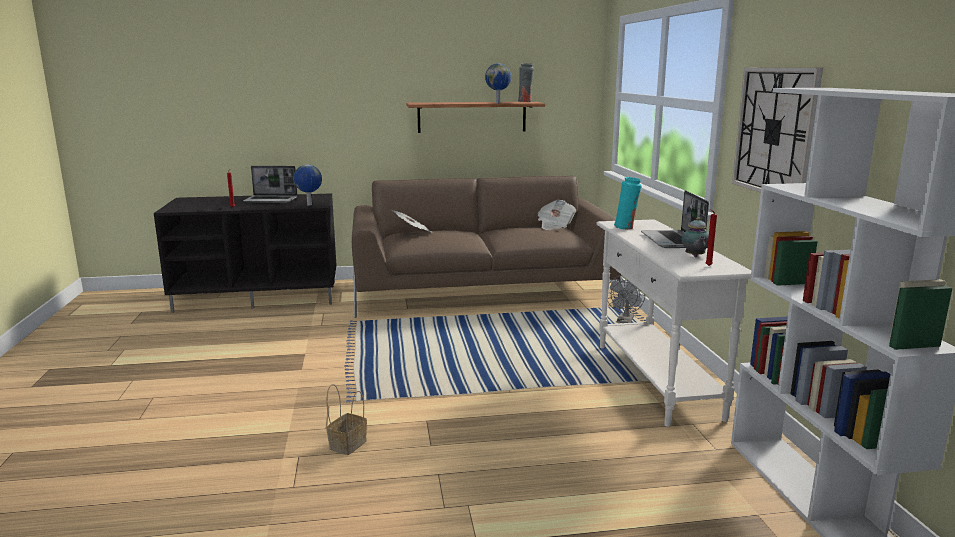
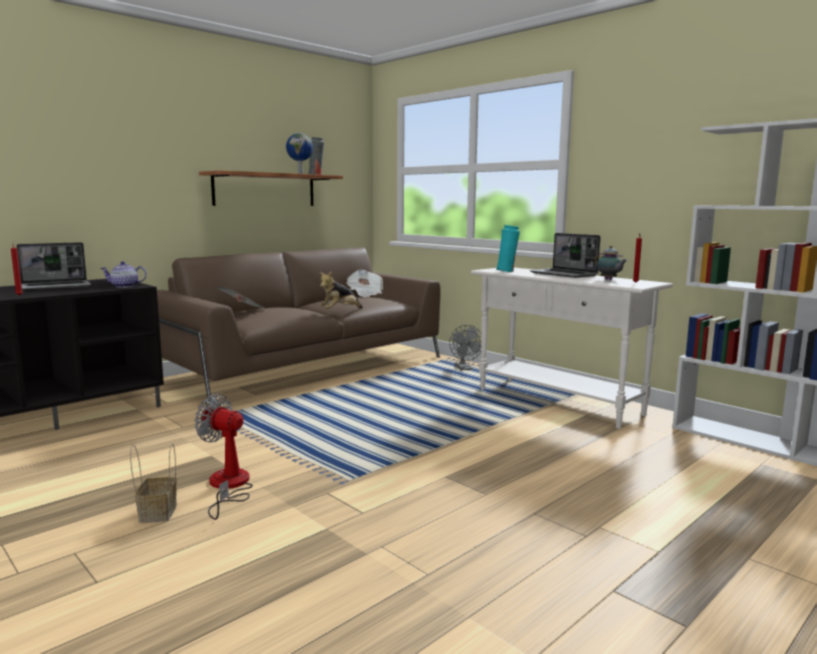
camera: 35 degrees left, 5 degrees down
globe [293,164,322,206] -> teapot [100,261,147,288]
basket [326,384,367,455] -> basket moved to [130,443,177,523]
wall clock [732,67,823,193] -> none
none -> fan [194,394,253,520]
none -> plush toy [319,271,363,309]

